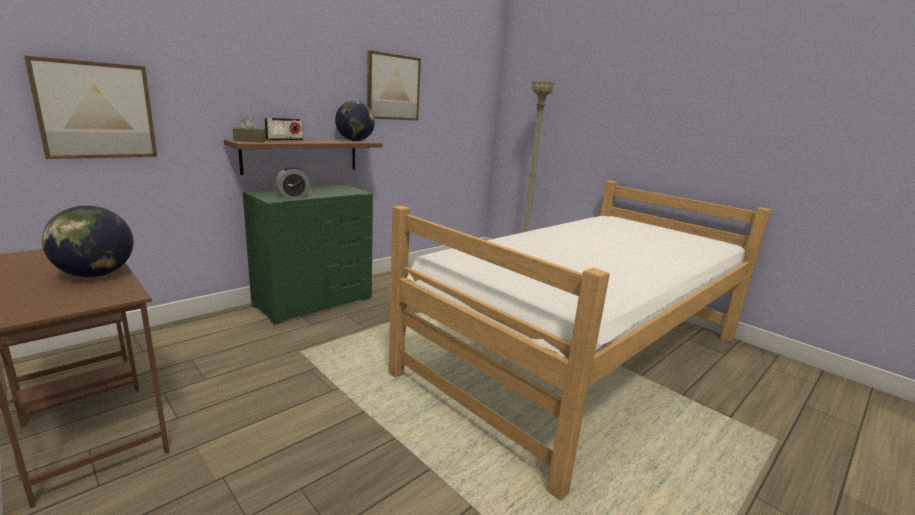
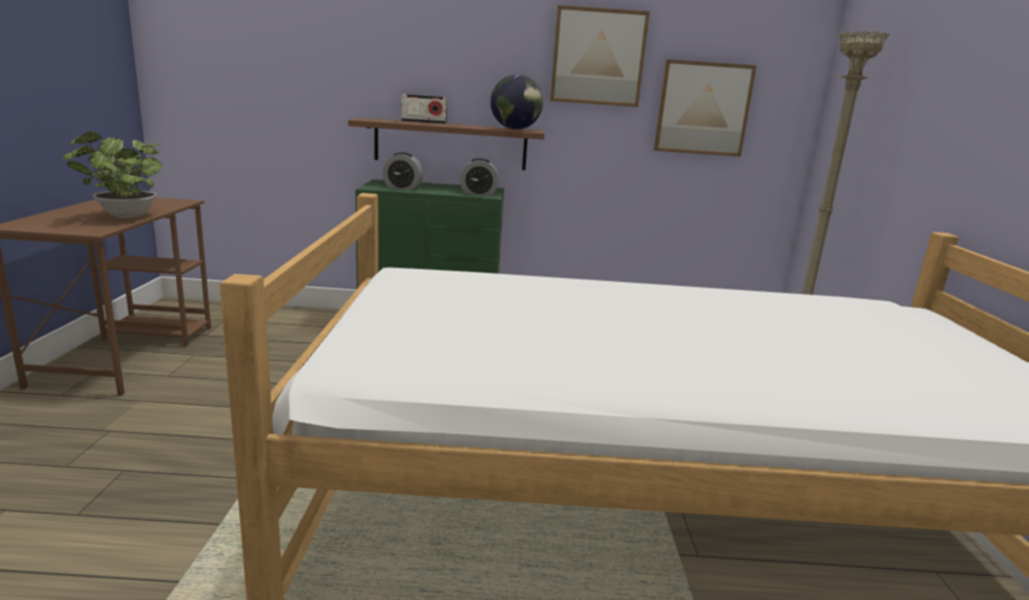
camera: 45 degrees right, 0 degrees up
picture [24,55,157,159] -> picture moved to [654,59,757,157]
globe [42,206,133,277] -> potted plant [62,131,163,218]
brown tissue box [233,117,266,142] -> none
none -> alarm clock [460,158,499,196]

